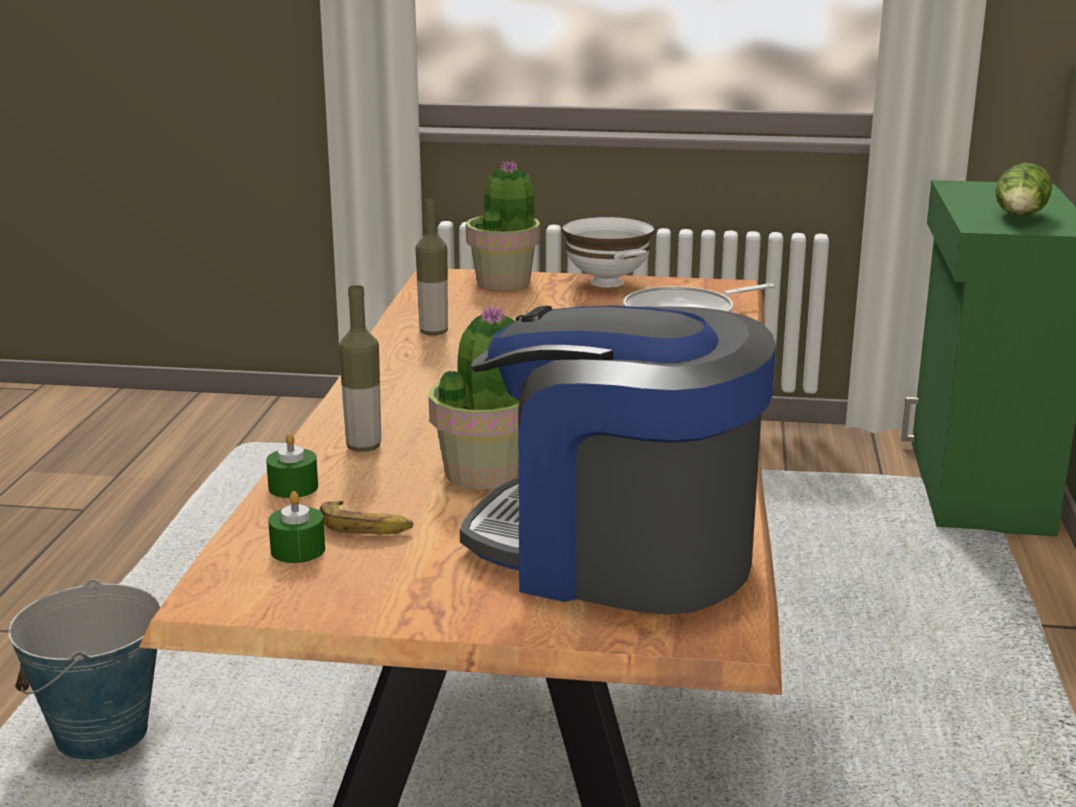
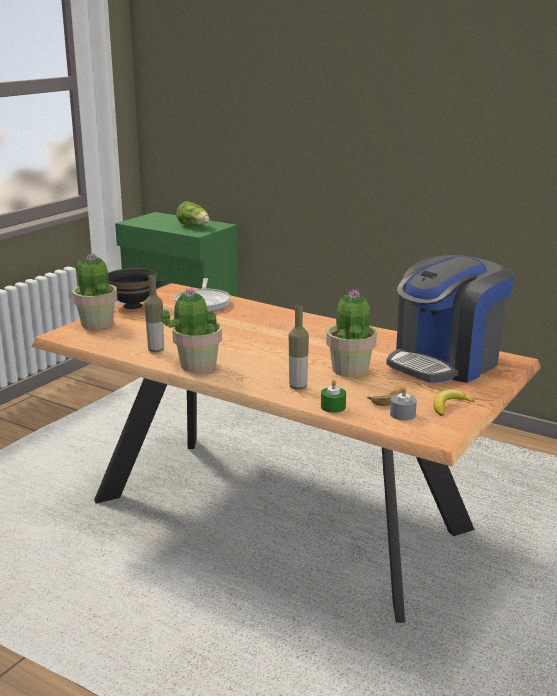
camera: 65 degrees left, 0 degrees up
bucket [8,579,161,760] -> none
green candle [268,491,325,563] -> grey candle [390,387,417,421]
white bowl [562,215,655,288] -> black bowl [108,268,166,309]
none -> potted plant [161,288,222,373]
none -> banana [433,389,475,416]

